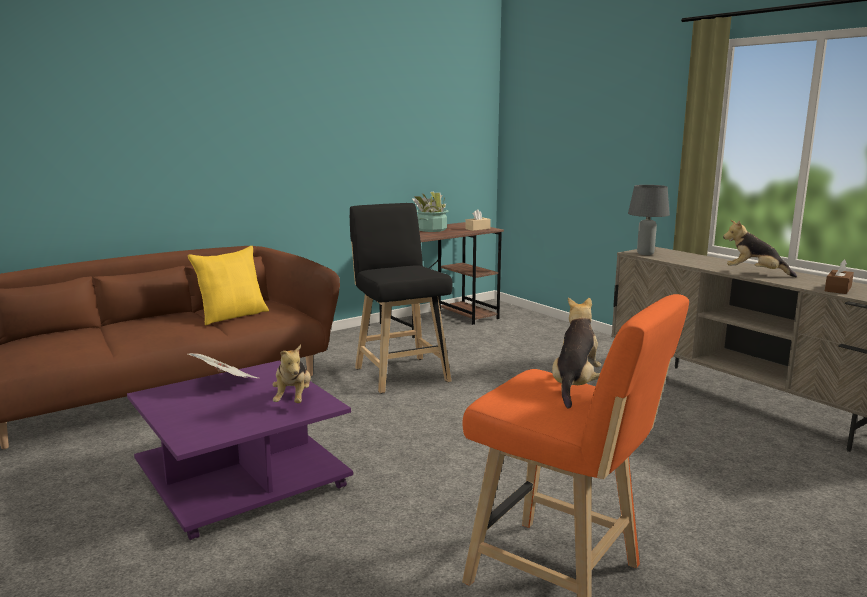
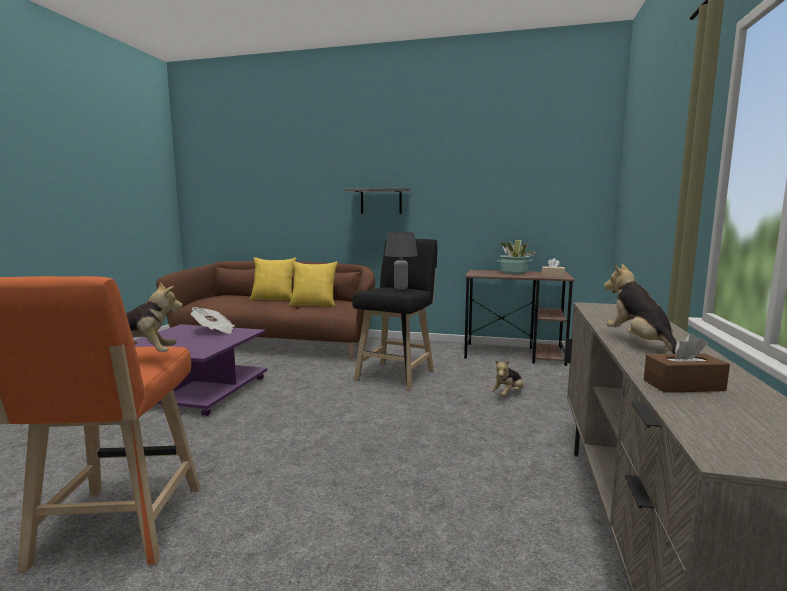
camera: 50 degrees right, 5 degrees down
plush toy [273,345,311,403] -> plush toy moved to [490,360,524,396]
grey table lamp [628,185,670,255] -> grey table lamp moved to [384,232,418,290]
none -> yellow pillow [250,257,297,300]
none -> grey shelf [345,188,411,214]

